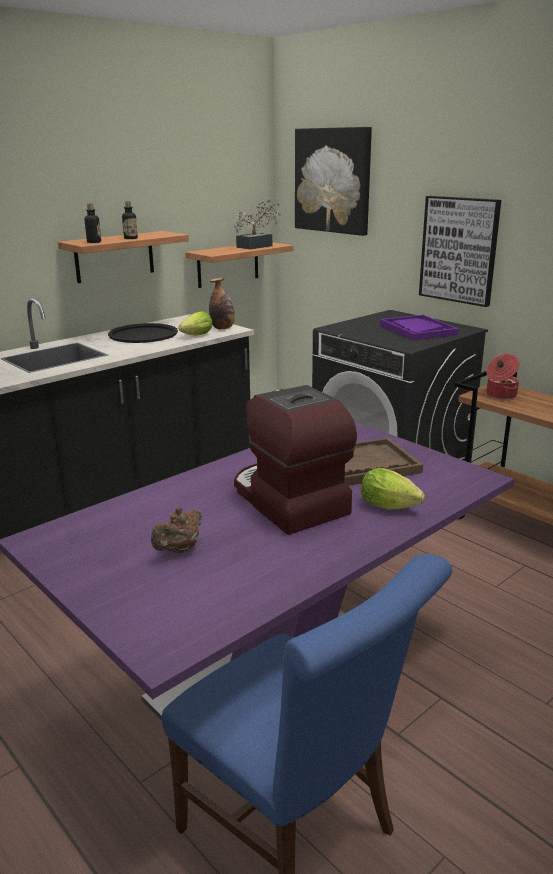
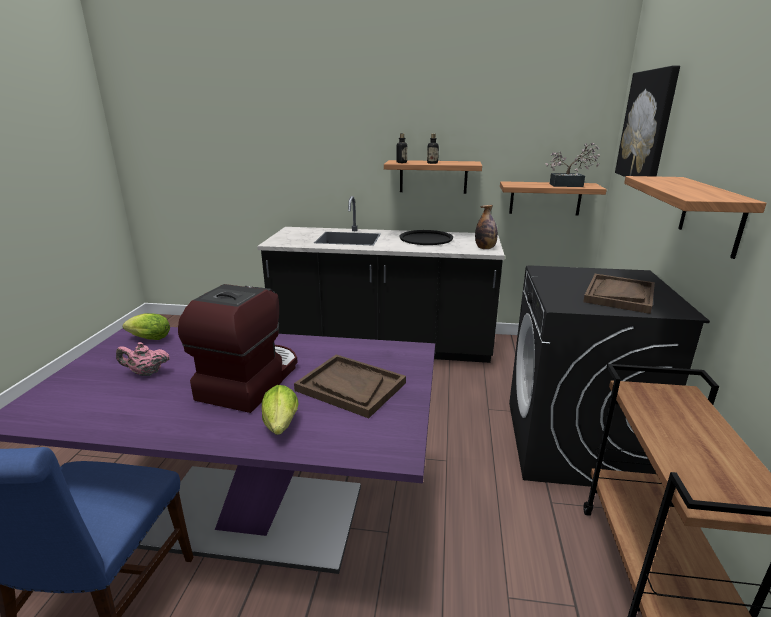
camera: 50 degrees right, 0 degrees up
brown teapot [151,507,203,553] -> pink teapot [116,342,170,376]
lettuce [178,311,213,335] -> lettuce moved to [123,313,170,340]
purple tray [380,315,459,340] -> brown tray [583,274,655,314]
picture [419,196,501,307] -> shelf [624,176,766,259]
cooking pot [486,354,519,399] -> none

